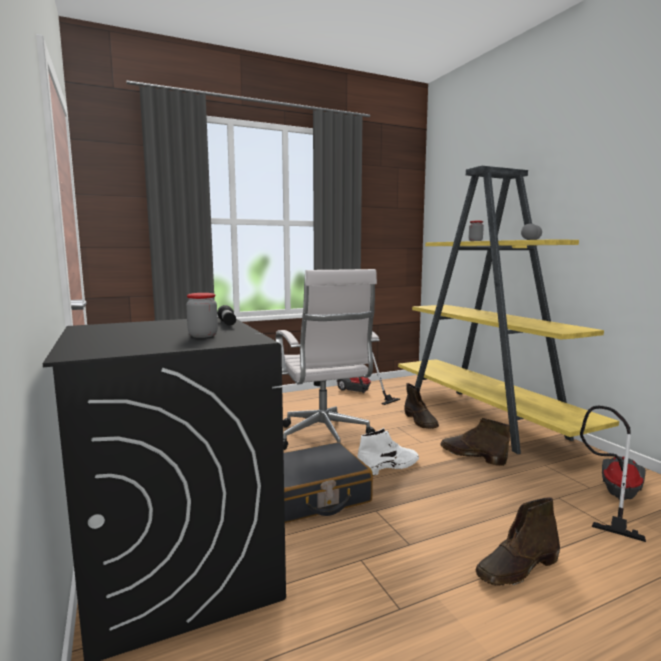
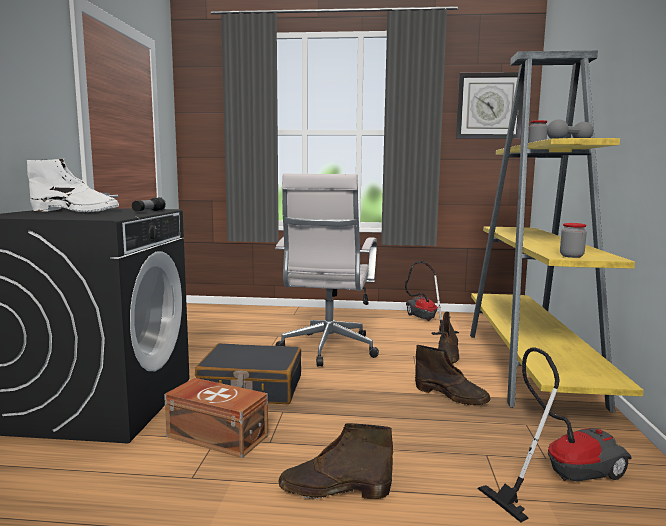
camera: 30 degrees right, 0 degrees up
jar [186,293,218,338] -> jar moved to [560,223,587,258]
white boot [357,428,419,476] -> white boot moved to [27,159,119,212]
brown boot [440,418,510,466] -> brown boot turned 150 degrees clockwise [415,345,491,405]
none -> brown storage box [164,378,268,458]
none -> wall clock [456,72,524,139]

